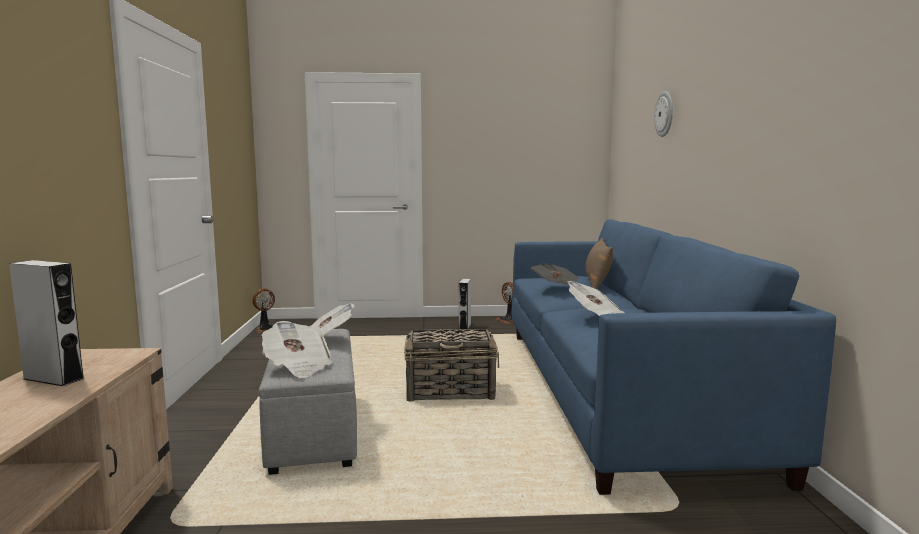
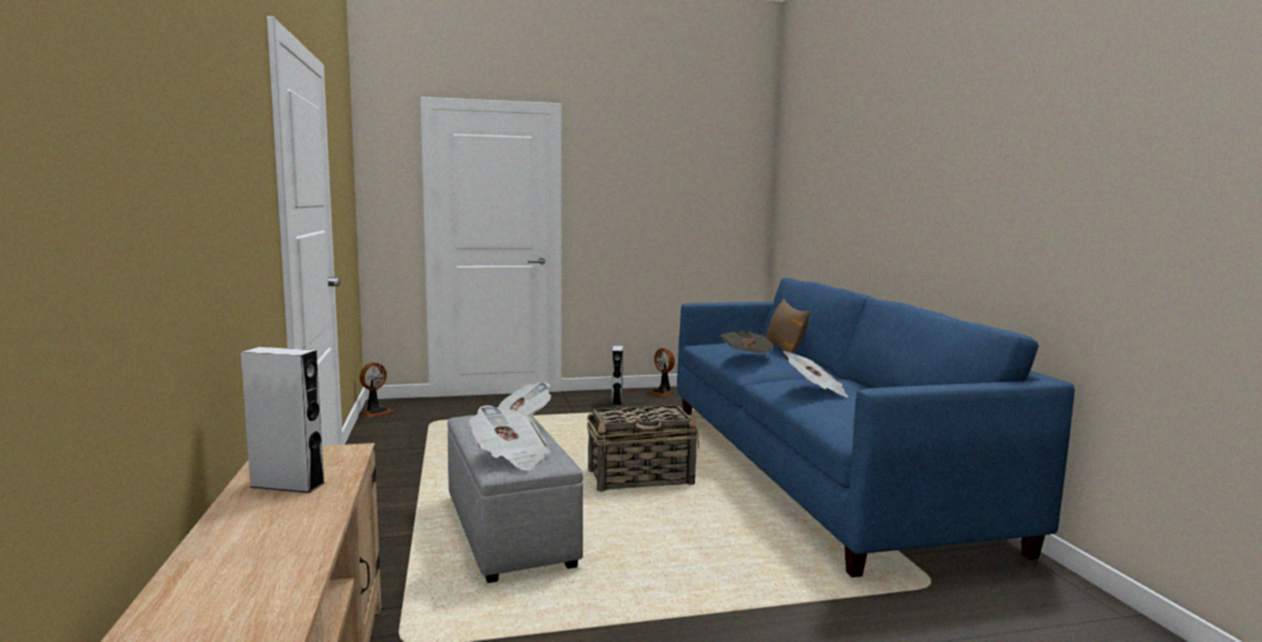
camera: 10 degrees left, 0 degrees up
wall clock [654,91,673,137] -> none

